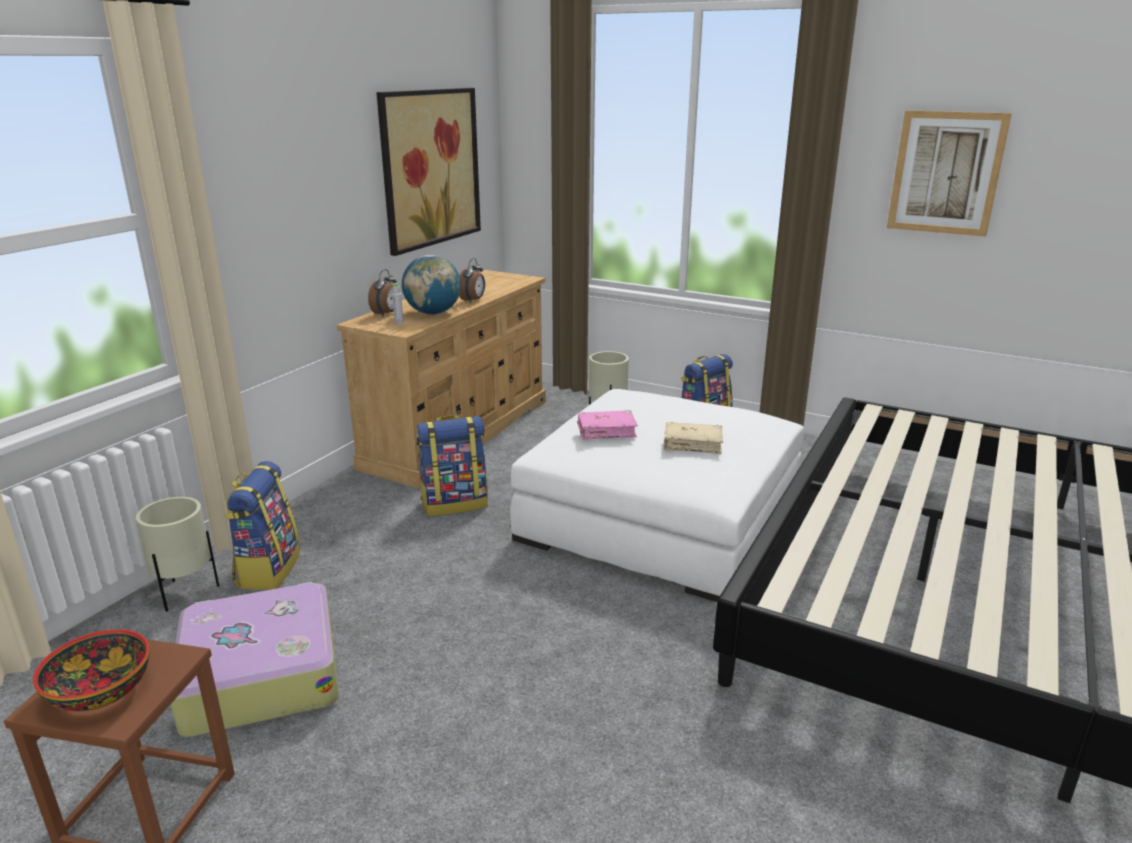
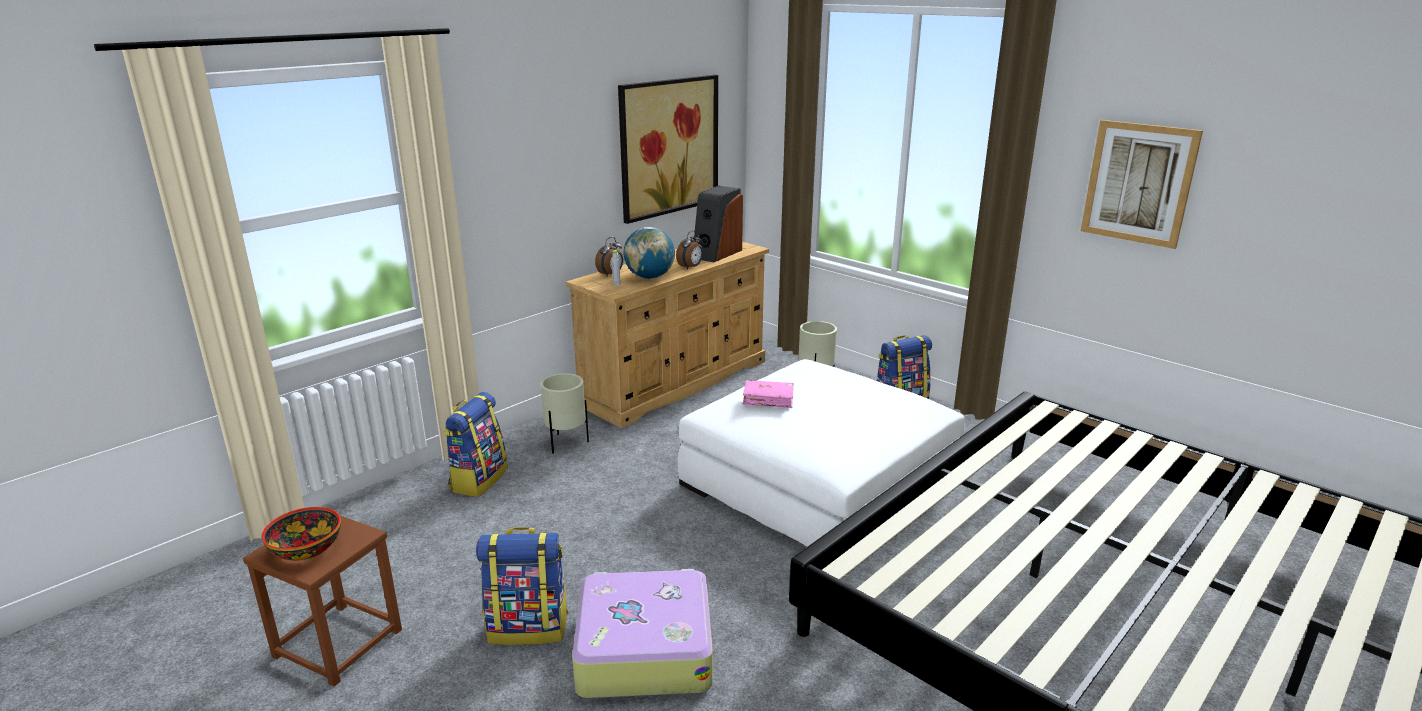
camera: 15 degrees right, 0 degrees up
beige planter [135,497,219,612] -> beige planter moved to [540,373,589,454]
suitcase [171,582,339,737] -> suitcase moved to [572,569,713,698]
backpack [416,415,488,516] -> backpack moved to [476,527,569,645]
beige book [663,422,723,454] -> none
none -> speaker [694,186,743,262]

